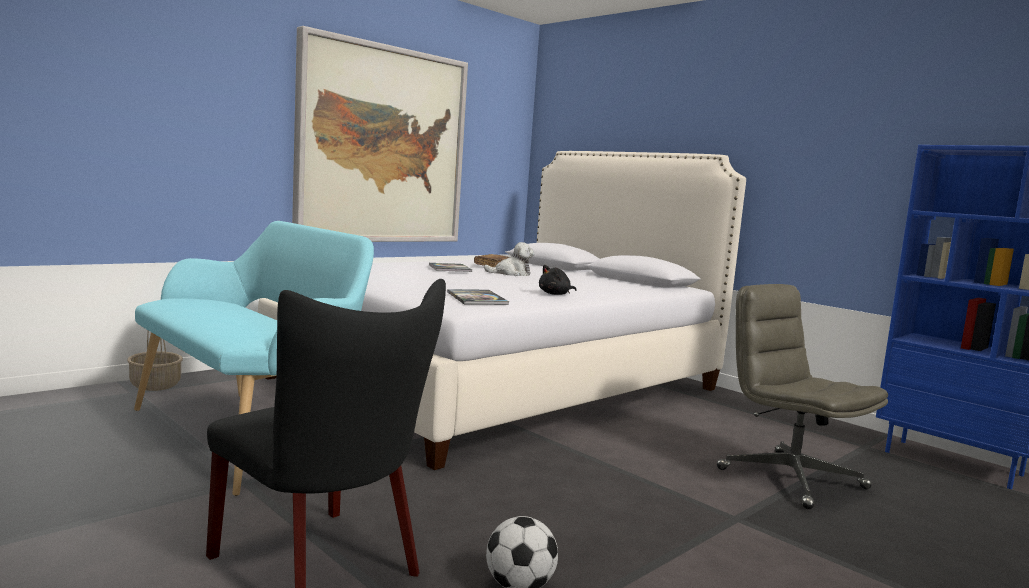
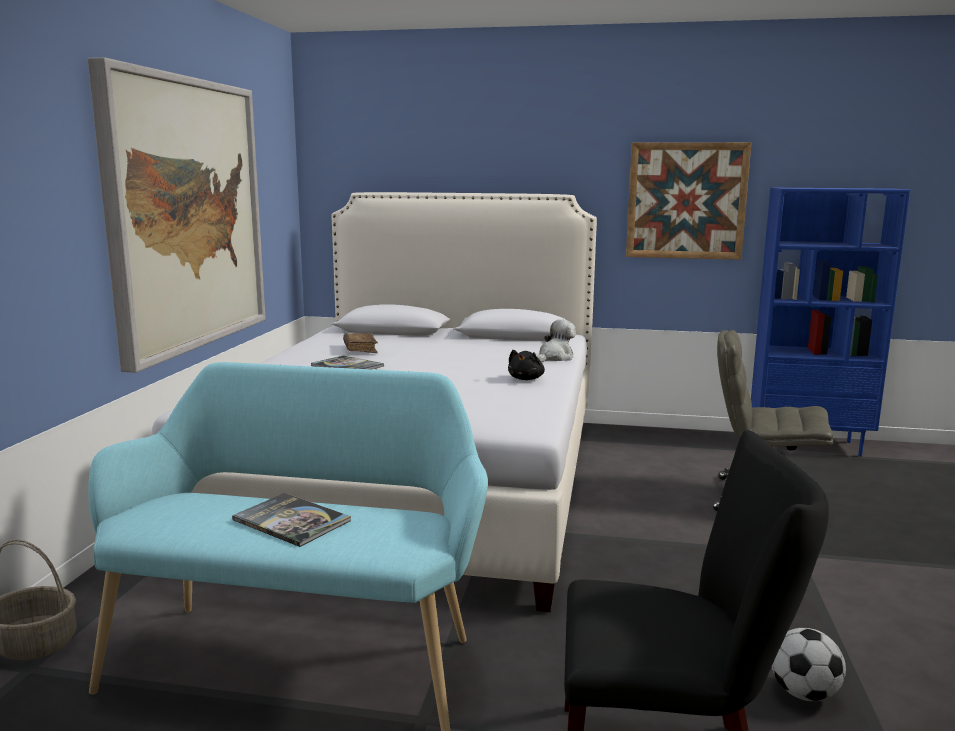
camera: 35 degrees left, 5 degrees up
book [447,289,509,305] -> book moved to [232,493,351,547]
plush toy [484,242,534,276] -> plush toy moved to [535,319,576,362]
none -> picture [626,142,751,260]

